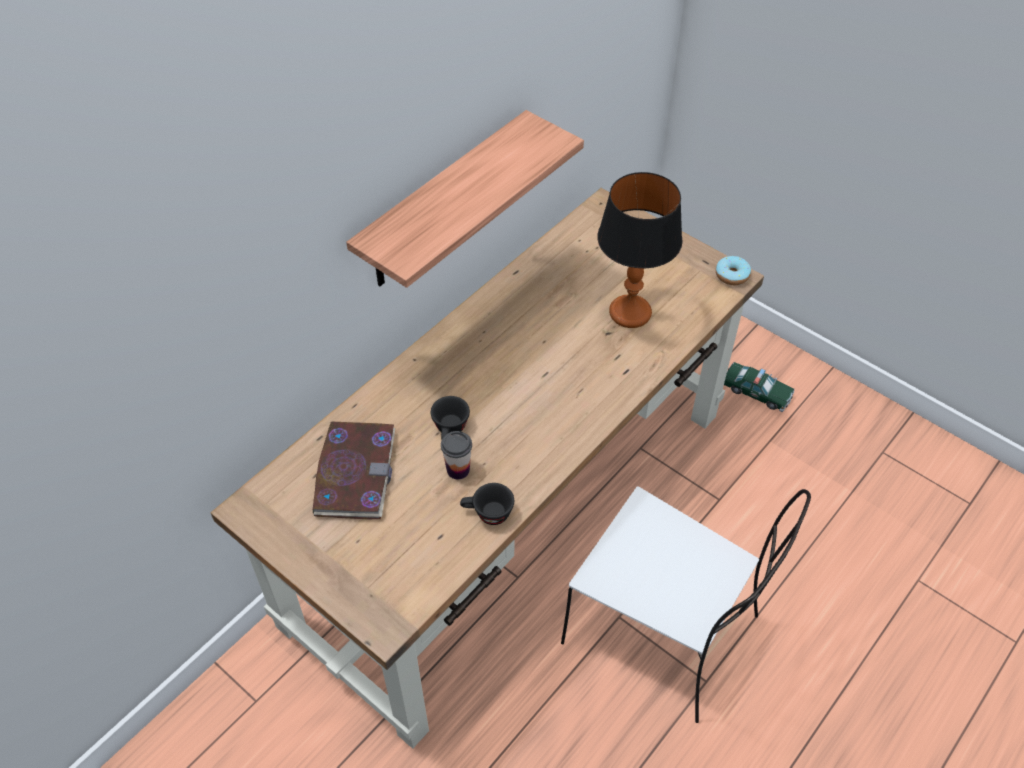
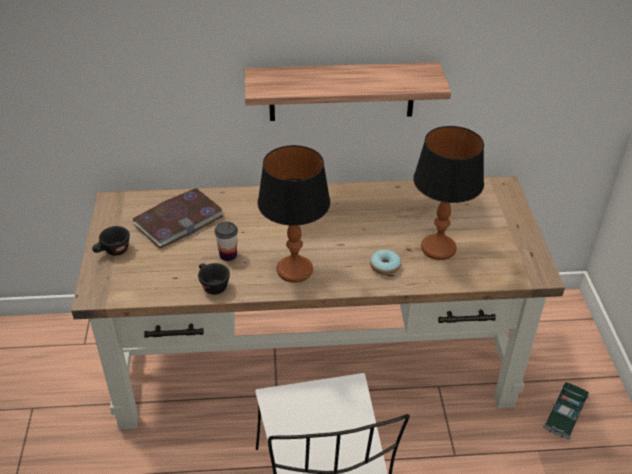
camera: 45 degrees right, 10 degrees down
black cup [431,396,470,440] -> black cup moved to [92,226,130,255]
donut [716,256,751,285] -> donut moved to [370,249,401,275]
toy car [724,362,795,412] -> toy car turned 45 degrees clockwise [543,382,589,440]
none -> table lamp [257,145,330,283]

